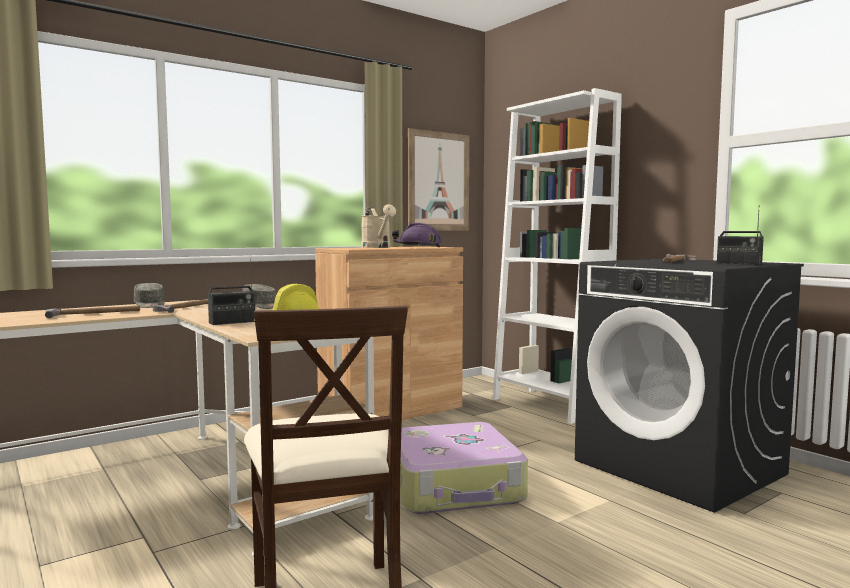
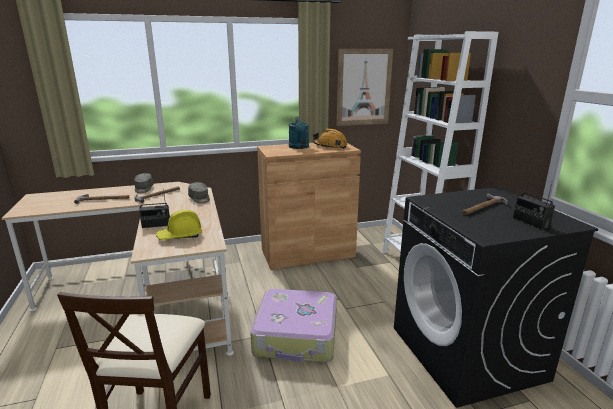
camera: 20 degrees right, 15 degrees up
beige watering can [361,204,396,248] -> turquoise watering can [288,116,309,149]
purple hard hat [392,223,441,247] -> orange hard hat [313,129,348,149]

